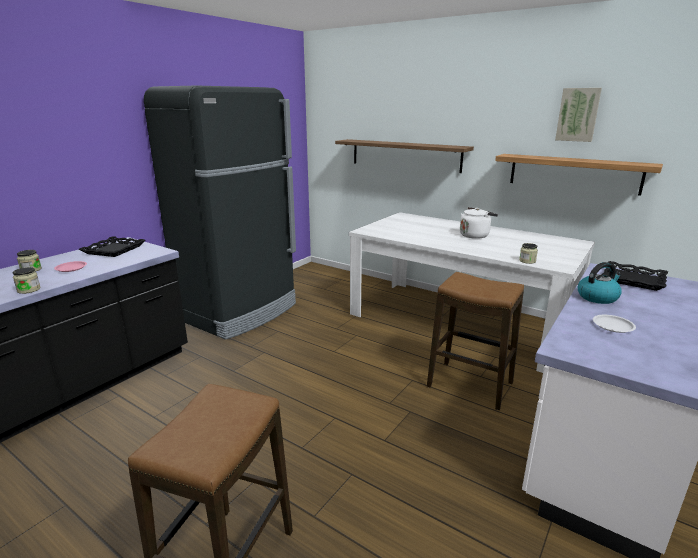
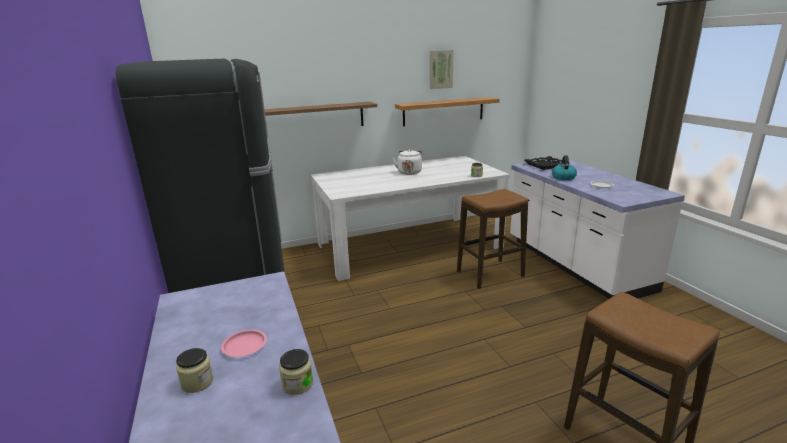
camera: 55 degrees left, 0 degrees up
black tray [78,236,145,257] -> none

